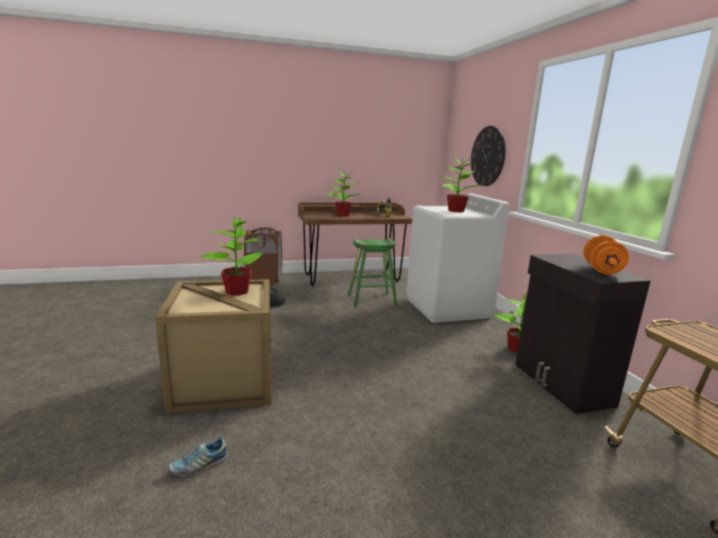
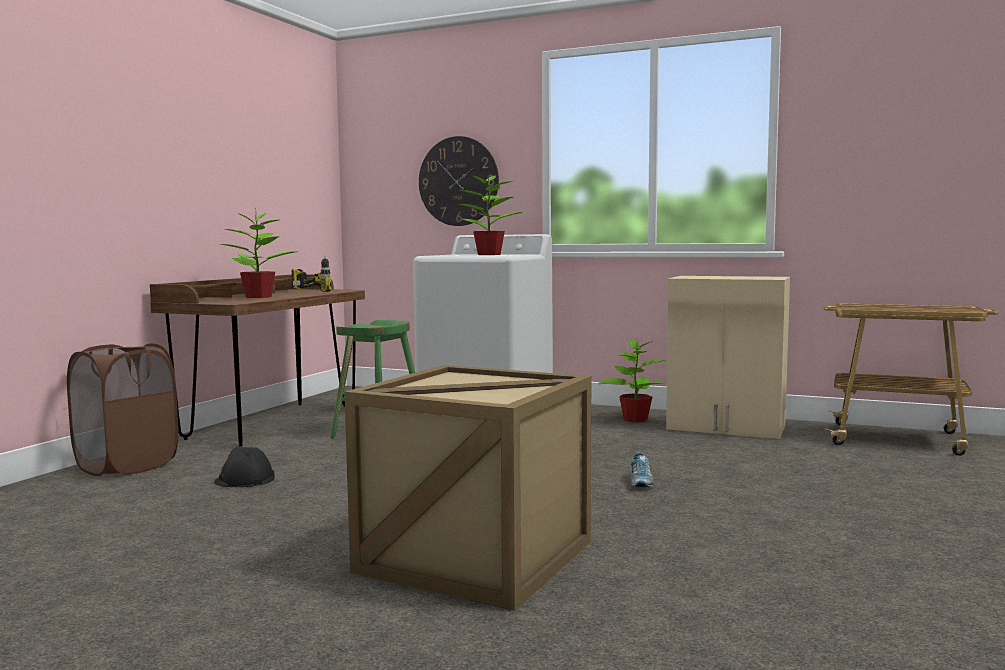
camera: 50 degrees left, 10 degrees down
shoe [168,437,228,476] -> shoe moved to [631,452,654,487]
potted plant [199,217,263,295] -> none
black cabinet [515,254,651,414] -> beige cabinet [666,276,790,439]
orange dumbbell [583,235,629,275] -> none

